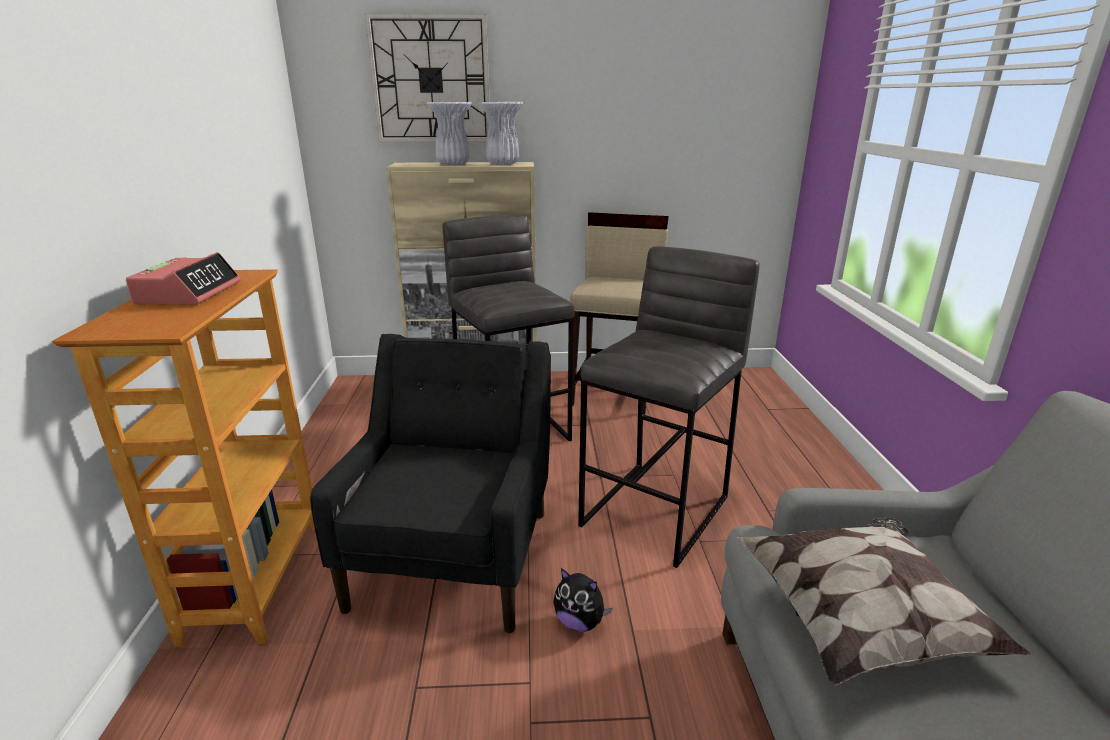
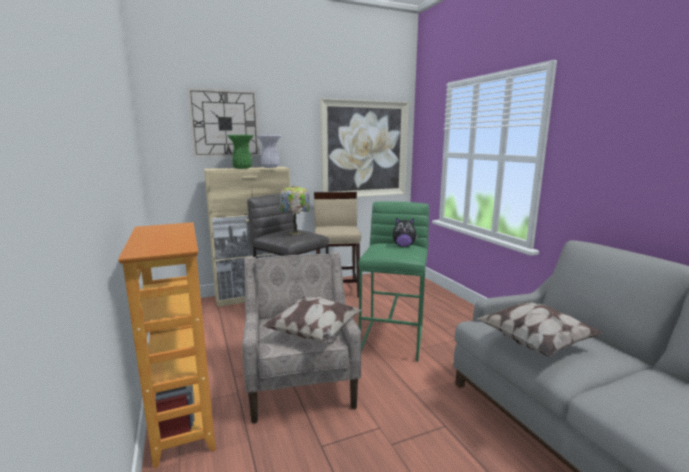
camera: 20 degrees left, 10 degrees down
alarm clock [126,252,241,305] -> none
black armchair [310,334,551,633] -> beige armchair [242,252,361,424]
white vase [427,102,472,165] -> green vase [228,135,253,169]
plush toy [553,568,613,632] -> plush toy moved to [393,218,418,247]
grey stool [578,246,760,568] -> green stool [358,201,429,362]
none -> pillow [263,297,362,344]
none -> table lamp [280,185,310,235]
none -> picture [320,98,409,197]

